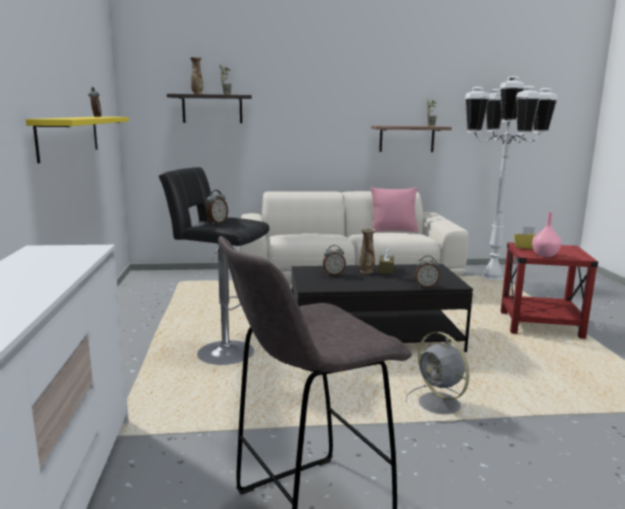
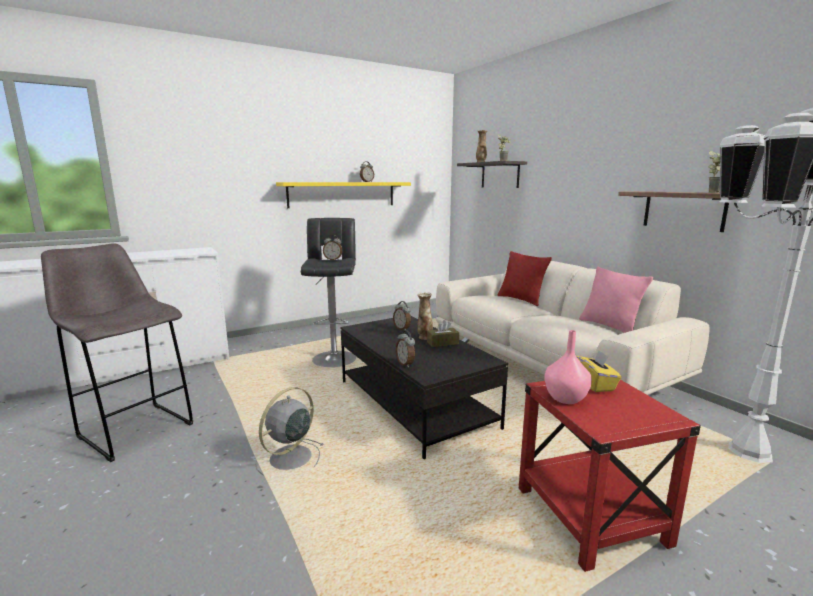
camera: 65 degrees right, 0 degrees up
none -> red pillow [498,251,552,306]

